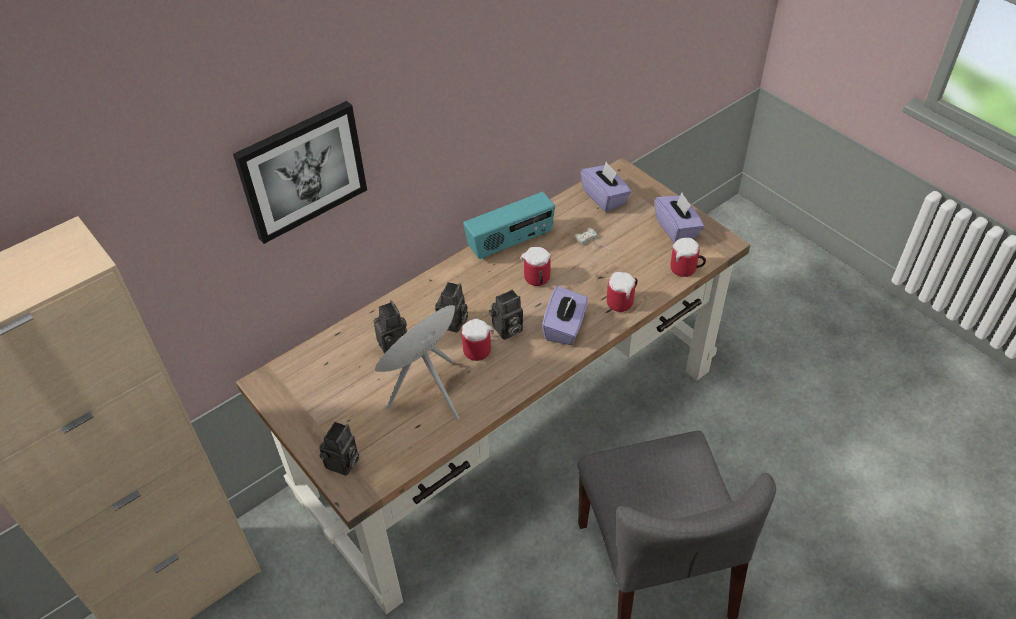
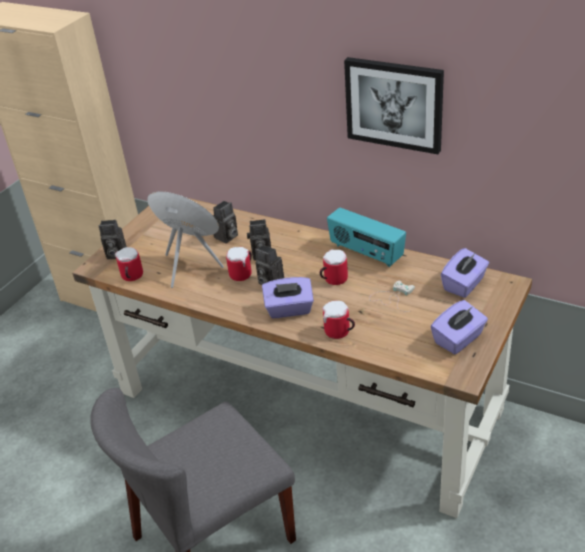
camera: 70 degrees right, 10 degrees down
picture [233,101,367,244] -> picture moved to [344,57,444,154]
mug [670,238,706,277] -> mug moved to [115,247,143,281]

